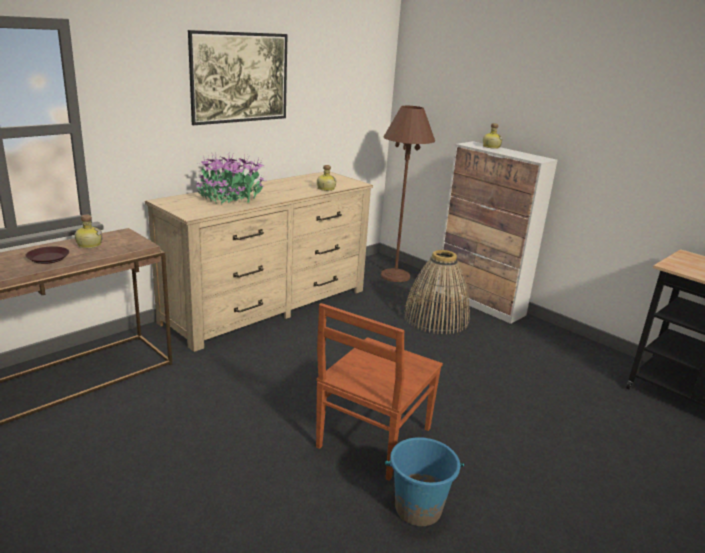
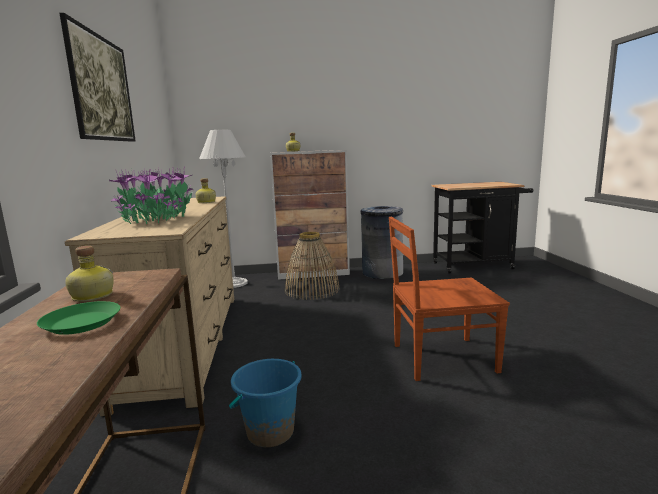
camera: 50 degrees left, 10 degrees down
brown plate [25,246,69,264] -> green plate [37,301,120,335]
brown chair [316,303,443,481] -> brown chair turned 105 degrees clockwise [389,217,510,381]
brown floor lamp [381,106,435,282] -> white floor lamp [199,130,248,288]
blue bucket [385,437,464,526] -> blue bucket moved to [229,359,302,447]
none -> grey trash can [361,206,403,279]

